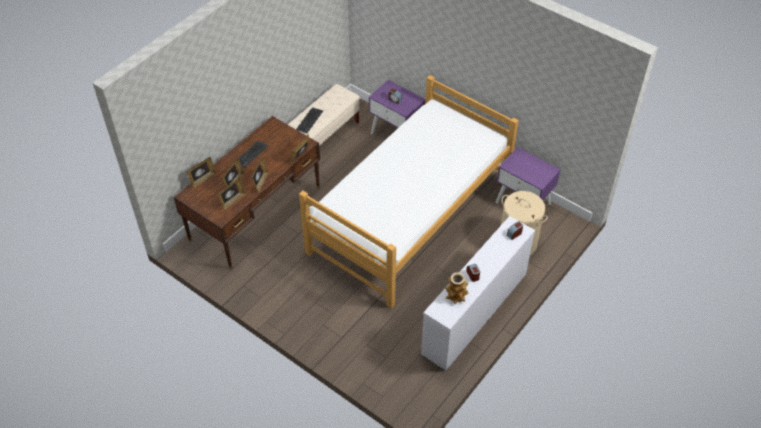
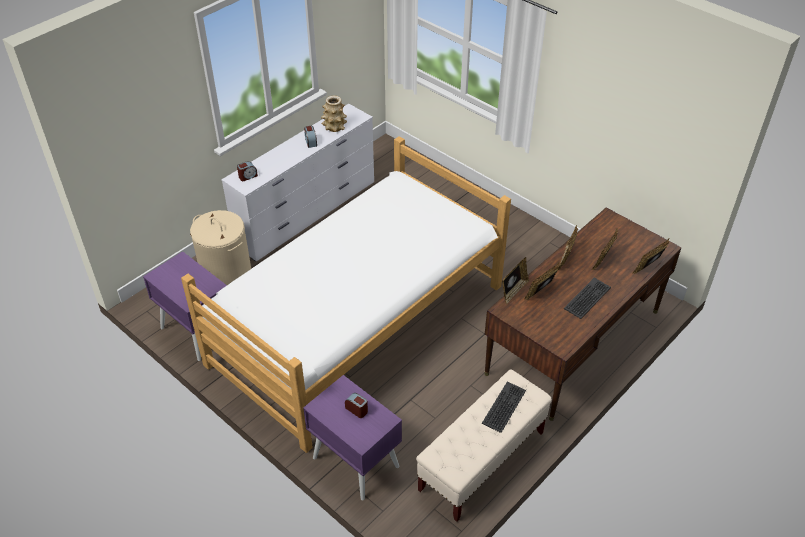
camera: 175 degrees left, 5 degrees down
picture frame [218,178,246,210] -> picture frame moved to [524,261,560,300]

